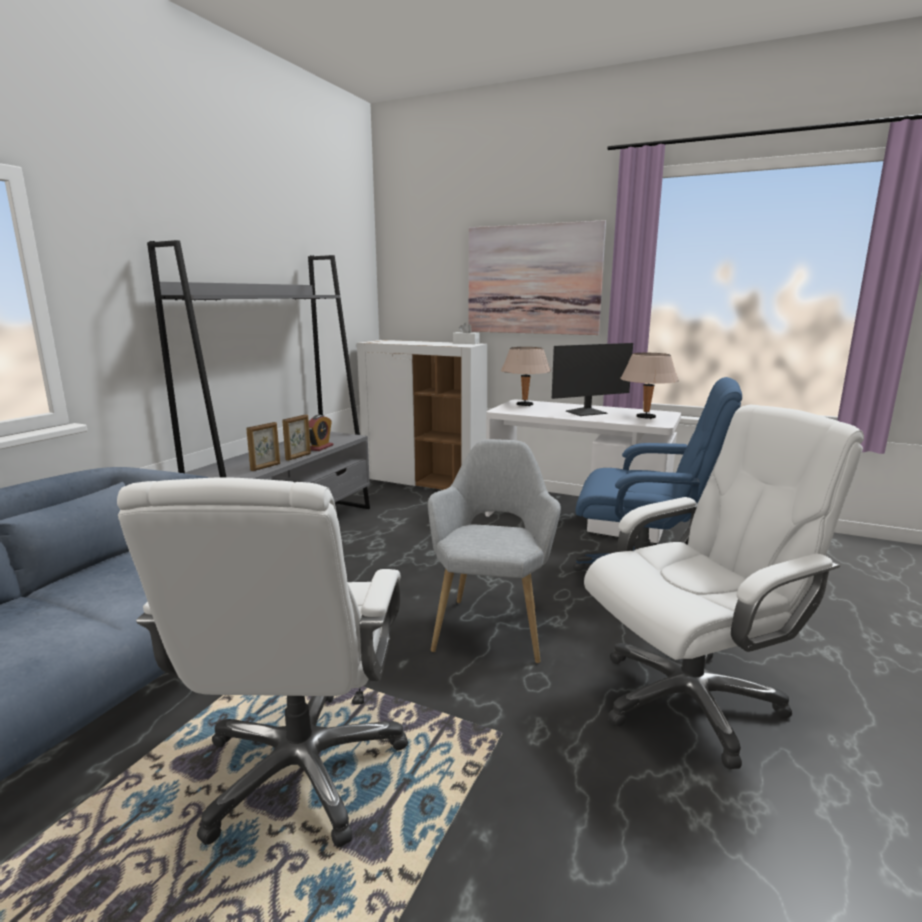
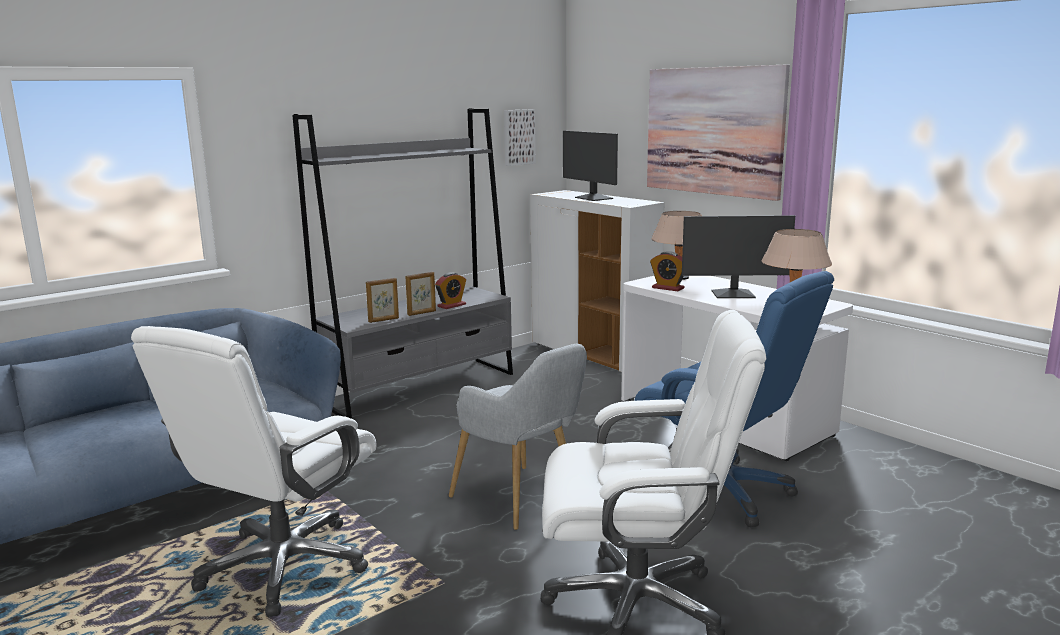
camera: 25 degrees right, 0 degrees up
grey armchair [428,439,561,663] -> grey armchair turned 105 degrees clockwise [449,344,587,530]
white tissue box [453,323,479,344] -> none
none -> picture [504,109,536,166]
none -> monitor [563,131,618,201]
none -> alarm clock [650,251,685,291]

